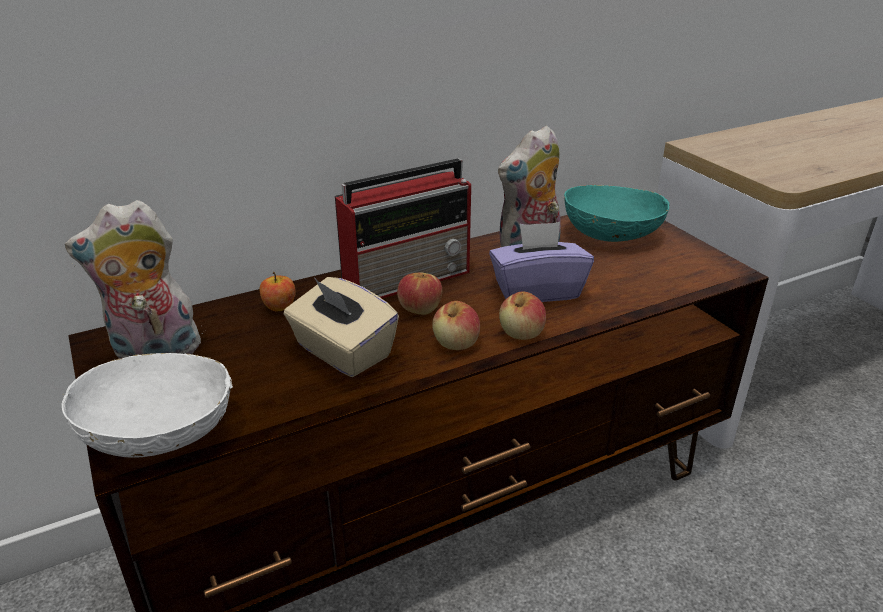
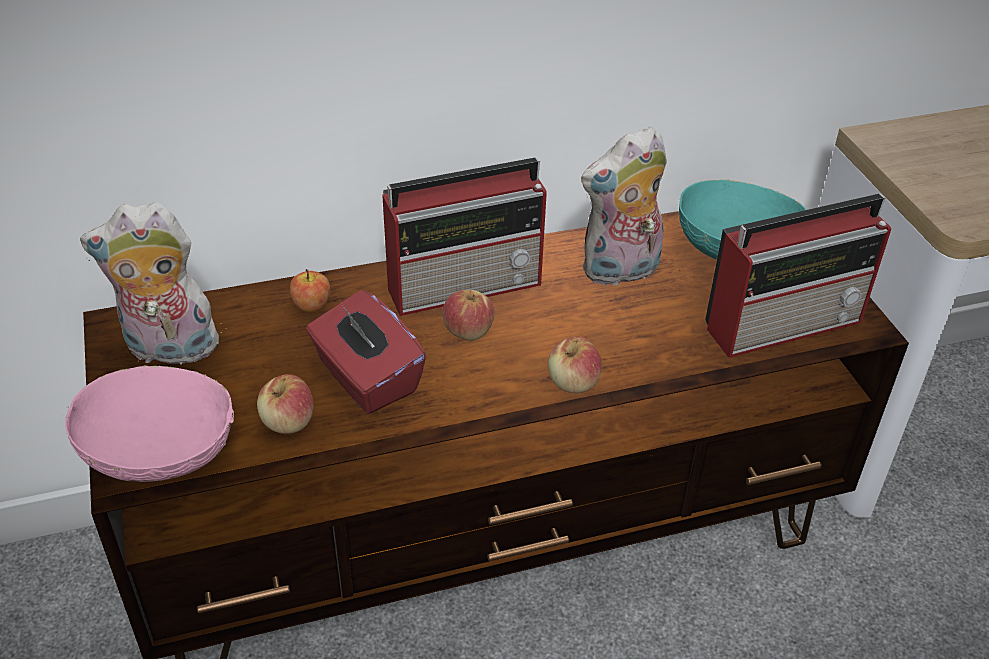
camera: 10 degrees right, 10 degrees up
white bowl [61,353,233,458] -> pink bowl [65,365,234,482]
beige tissue box [284,277,399,377] -> red tissue box [306,290,426,414]
apple [432,301,480,350] -> apple moved to [257,374,314,434]
purple tissue box [489,222,594,302] -> none
none -> radio [705,194,891,358]

